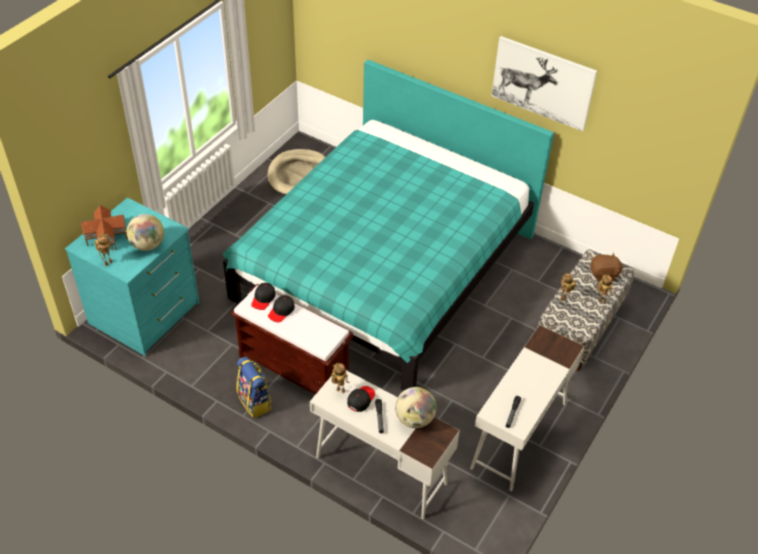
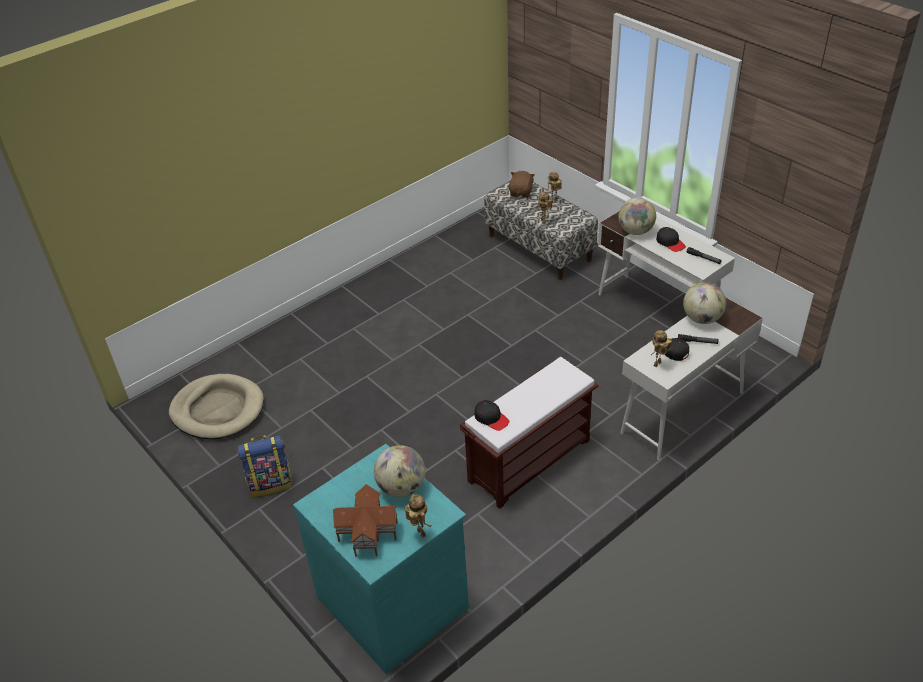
camera: 70 degrees left, 5 degrees down
turquoise bed [223,60,554,391] -> none
backpack [236,357,272,418] -> backpack moved to [238,435,292,497]
black cap [268,295,295,323] -> black cap moved to [656,227,686,252]
picture [491,36,597,131] -> none
none -> globe [618,198,656,235]

